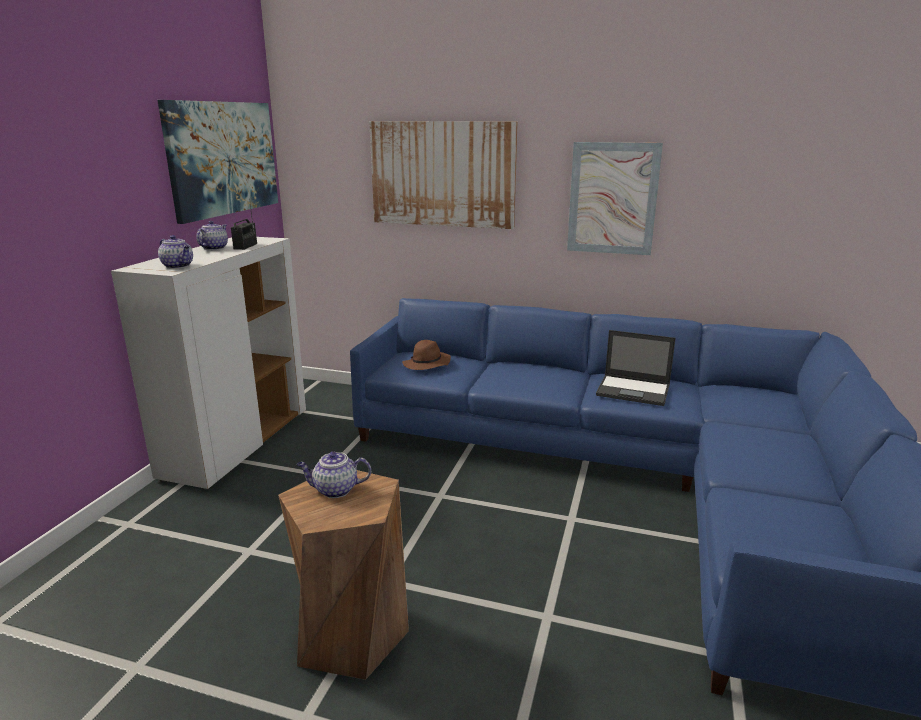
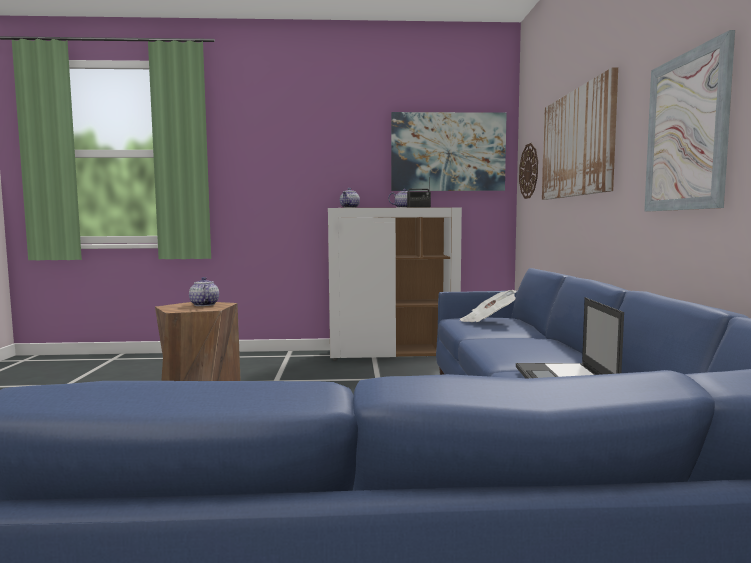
camera: 70 degrees right, 15 degrees down
brown hat [402,340,451,370] -> newspaper [460,290,517,322]
none -> wall clock [519,143,538,199]

